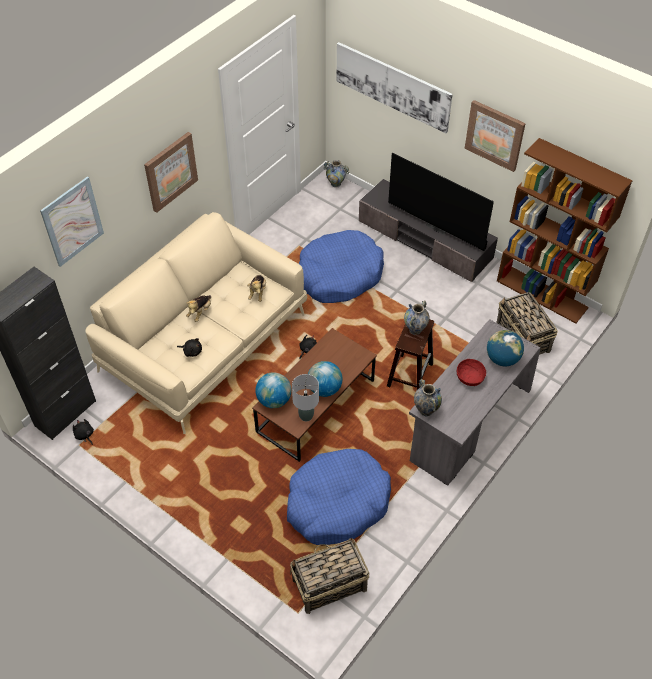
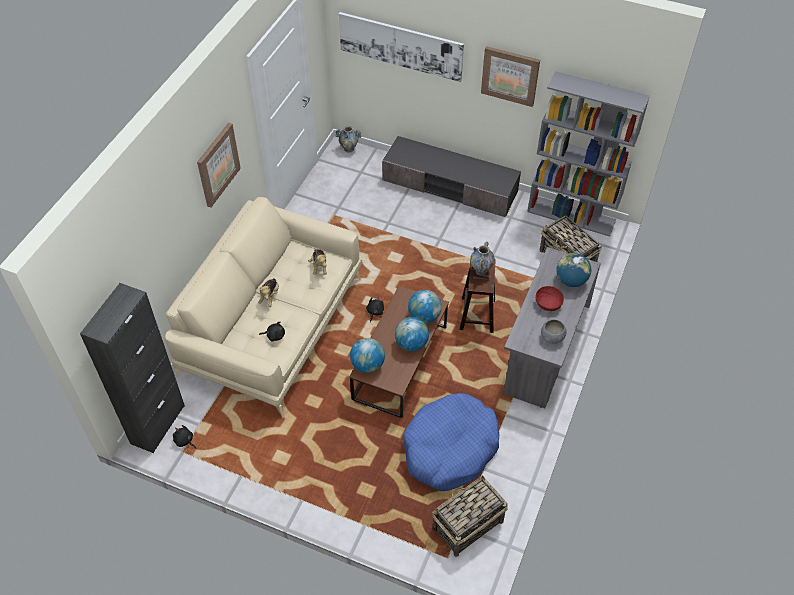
camera: 15 degrees left, 0 degrees up
picture [40,176,104,267] -> none
grey table lamp [292,374,319,421] -> none
blue dog bed [299,230,384,303] -> none
television [388,153,494,251] -> none
vase [414,379,442,416] -> none
brown bookcase [497,138,632,323] -> grey bookcase [527,71,650,237]
none -> globe [408,290,442,323]
none -> grey bowl [541,320,567,344]

